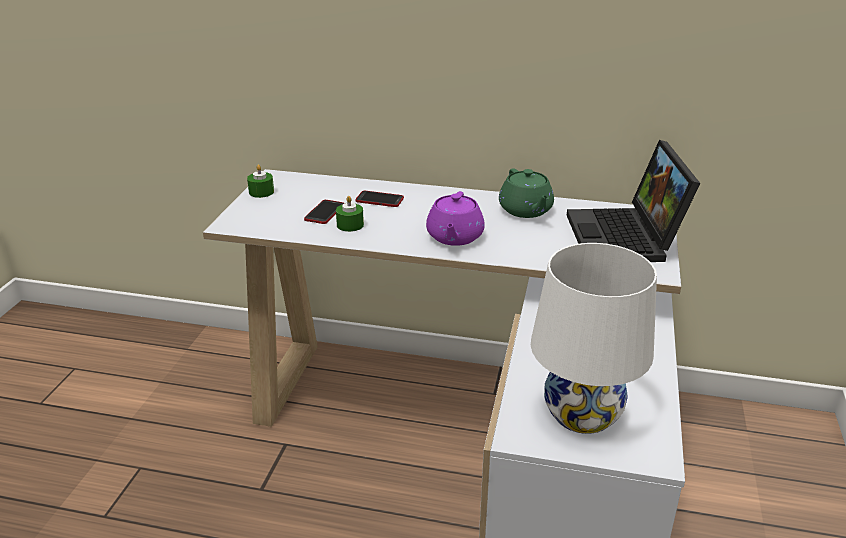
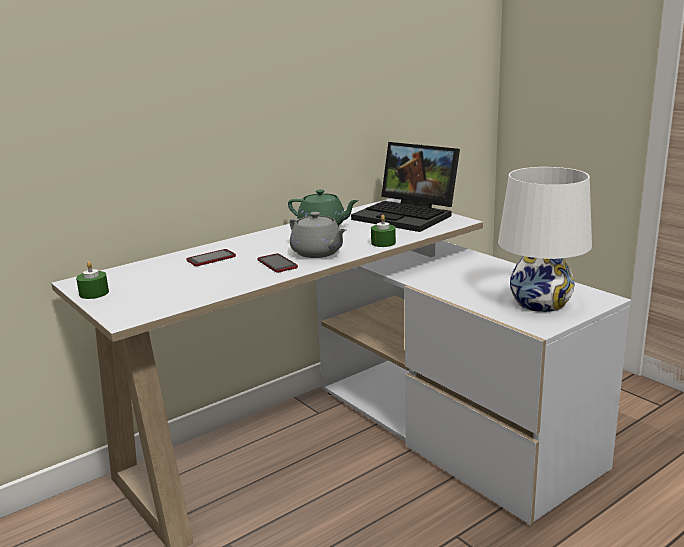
camera: 50 degrees left, 10 degrees down
phone [304,200,344,224] -> phone moved to [257,253,298,273]
green candle [336,196,364,232] -> green candle moved to [371,215,396,247]
purple teapot [426,191,485,246] -> grey teapot [290,212,346,258]

